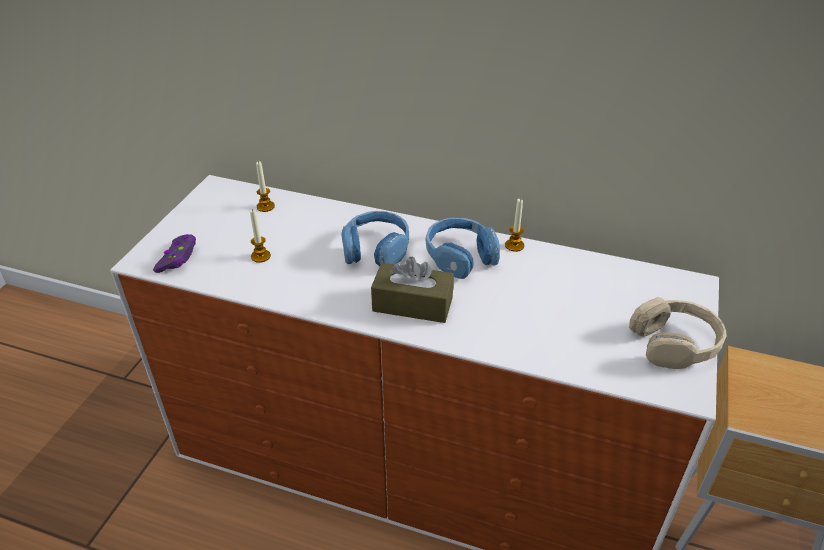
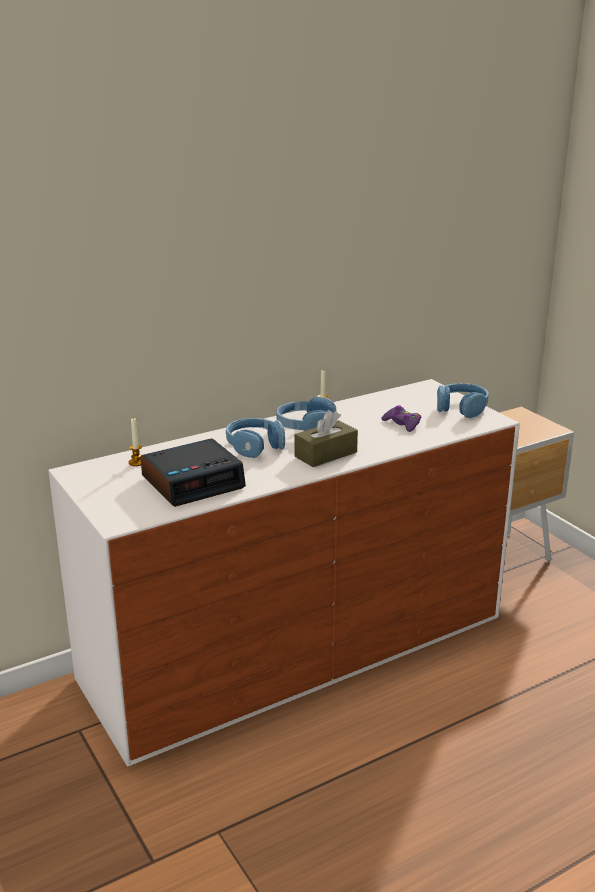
camera: 50 degrees left, 15 degrees down
purple game controller [153,234,196,273] -> purple game controller moved to [382,405,422,432]
candle [250,209,271,263] -> alarm clock [140,438,246,507]
beige headphones [629,297,727,369] -> blue headphones [437,383,488,418]

